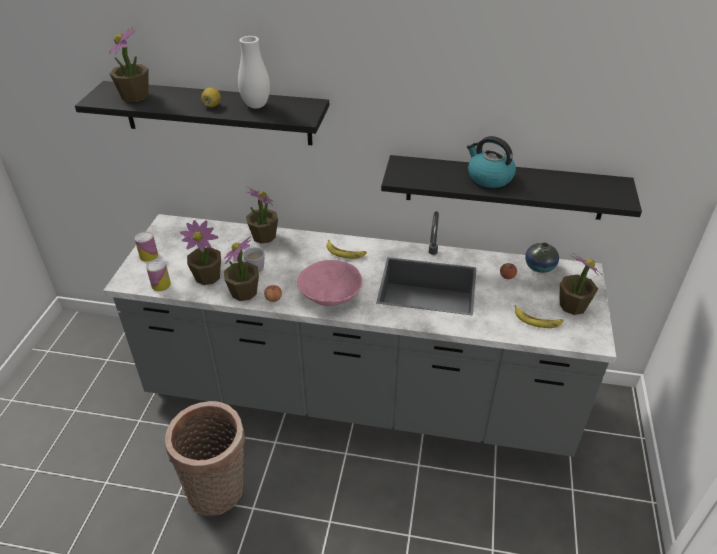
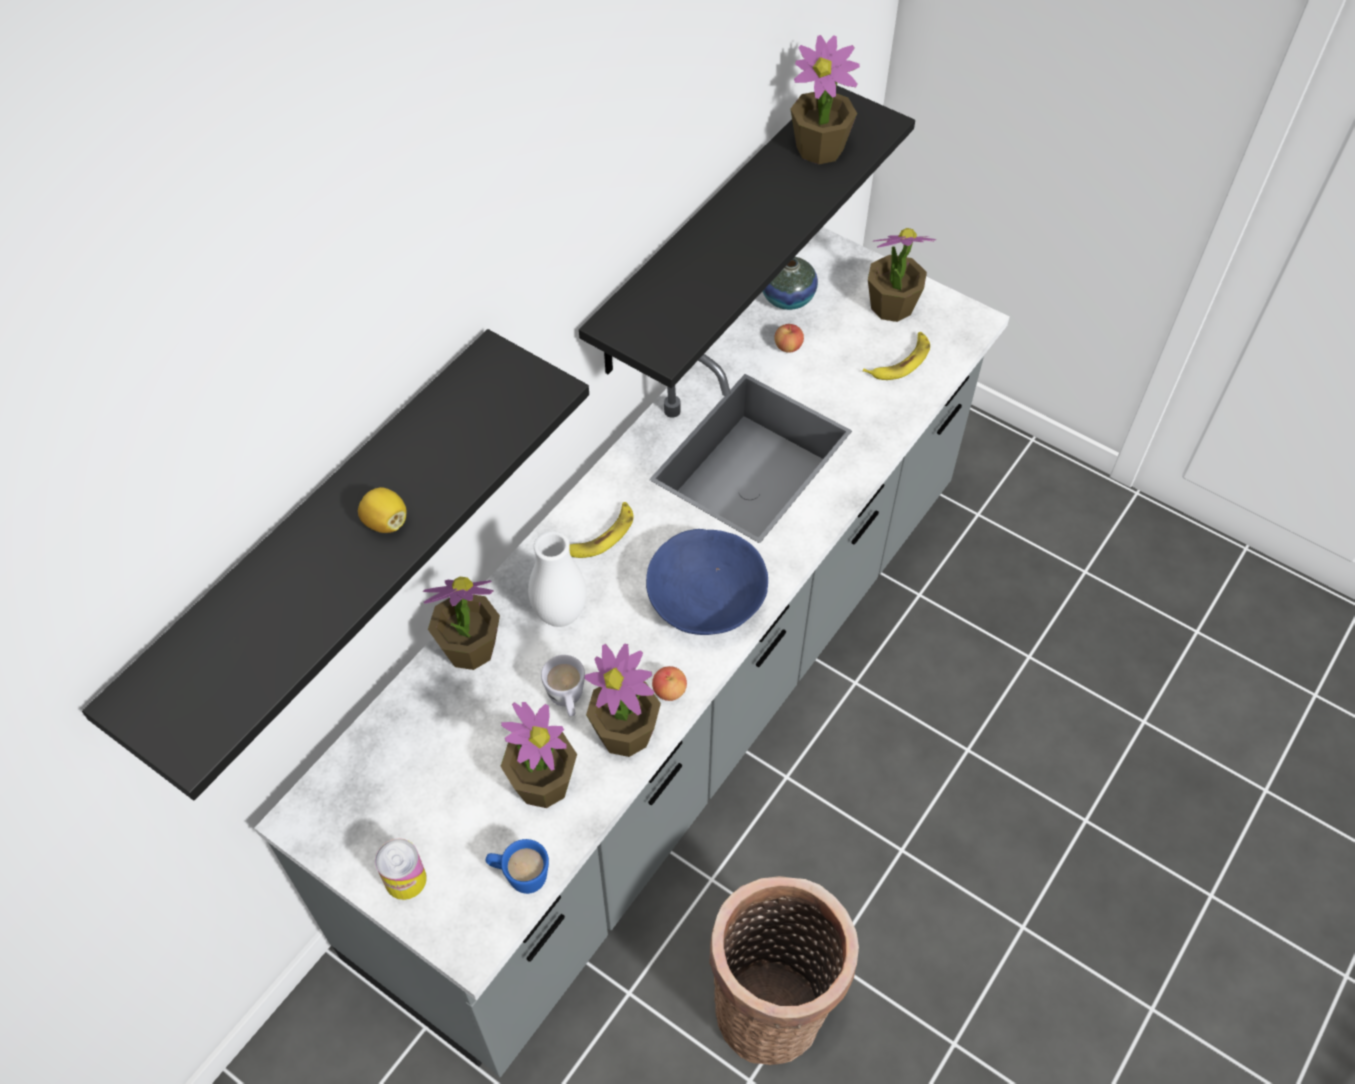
camera: 65 degrees left, 15 degrees up
potted plant [109,27,149,102] -> potted plant moved to [790,35,860,164]
can [146,259,171,291] -> blue mug [485,839,549,894]
white vase [238,36,270,109] -> white vase moved to [528,531,587,627]
pink bowl [297,260,363,306] -> blue bowl [646,529,768,635]
kettle [467,136,516,188] -> none

